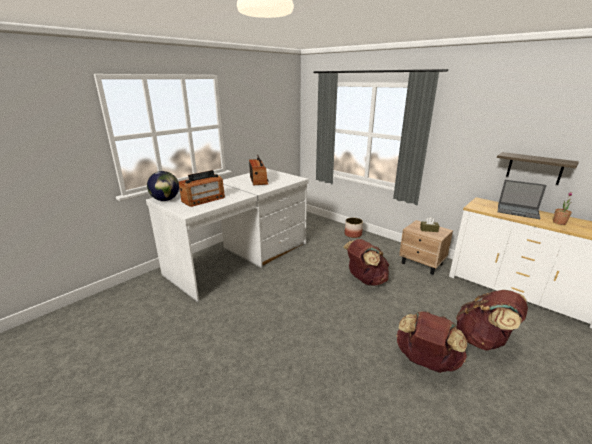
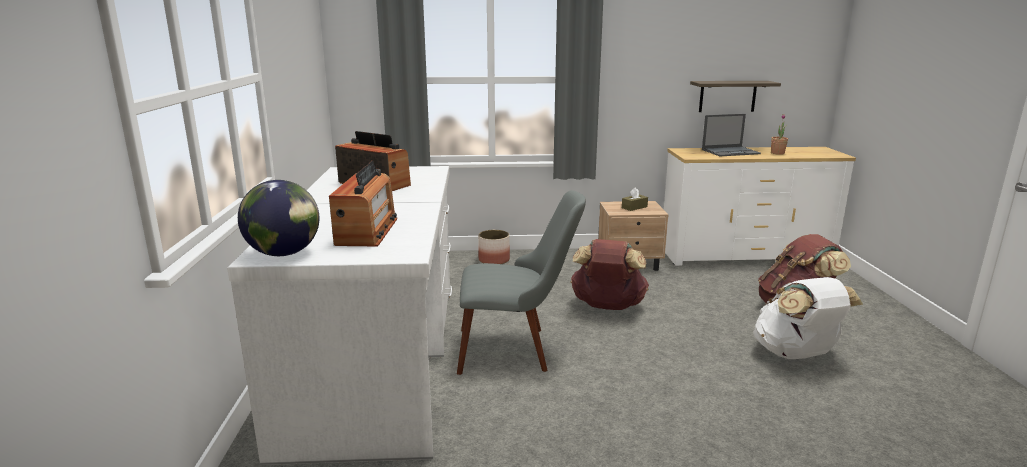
camera: 45 degrees left, 5 degrees down
brown backpack [396,311,467,373] -> white backpack [753,277,863,359]
none -> grey chair [457,190,586,375]

